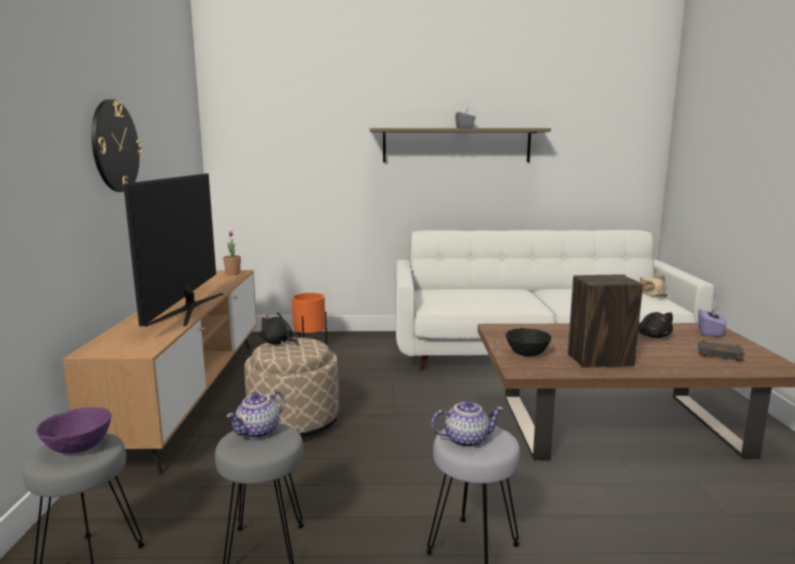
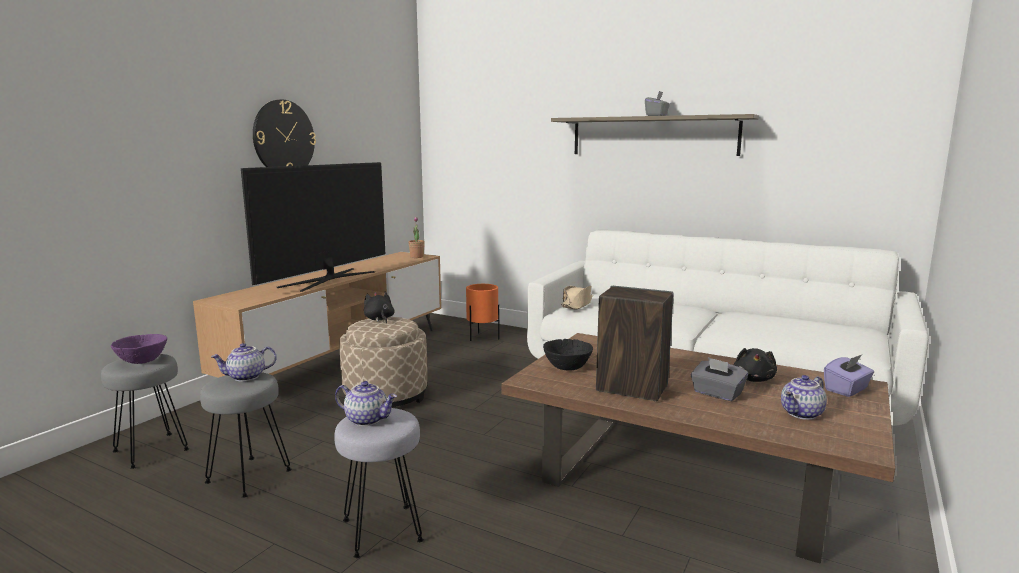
camera: 30 degrees right, 0 degrees up
beige hat [640,275,668,297] -> beige hat moved to [561,286,593,310]
black book [698,340,745,362] -> teapot [781,375,827,420]
none -> grey tissue box [691,357,748,401]

